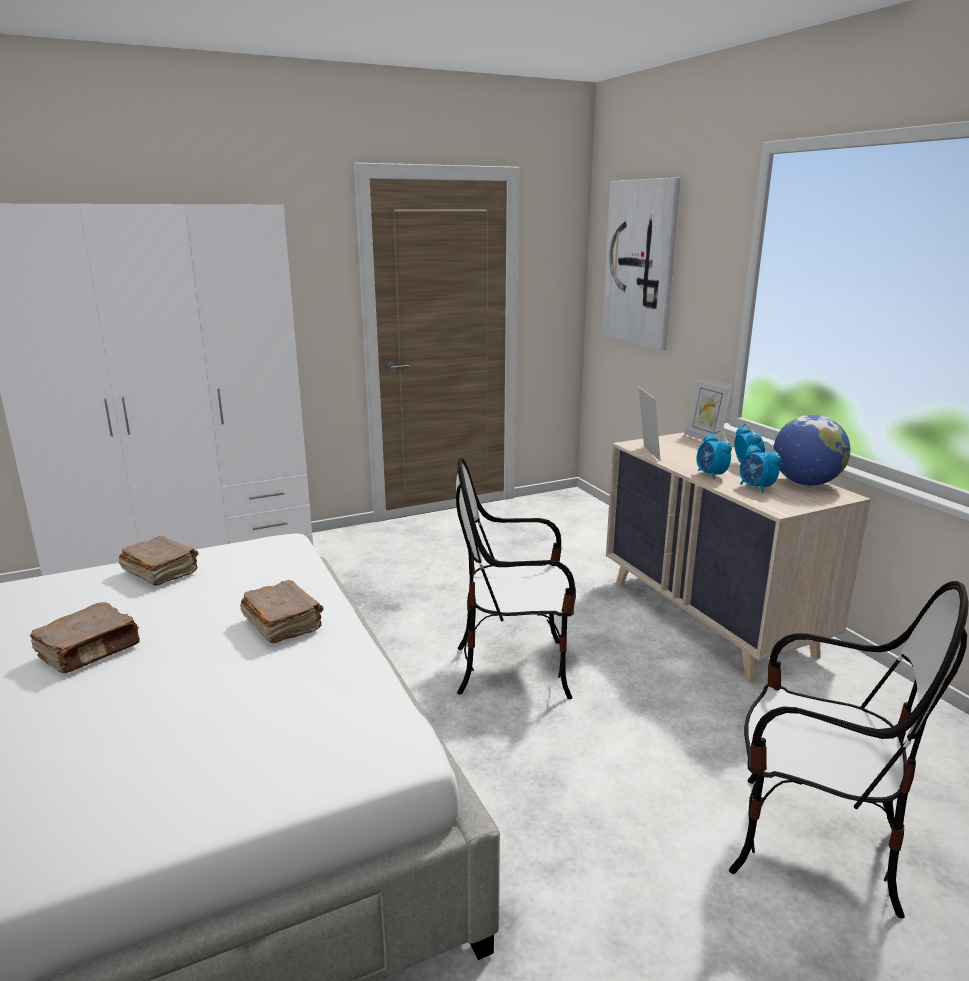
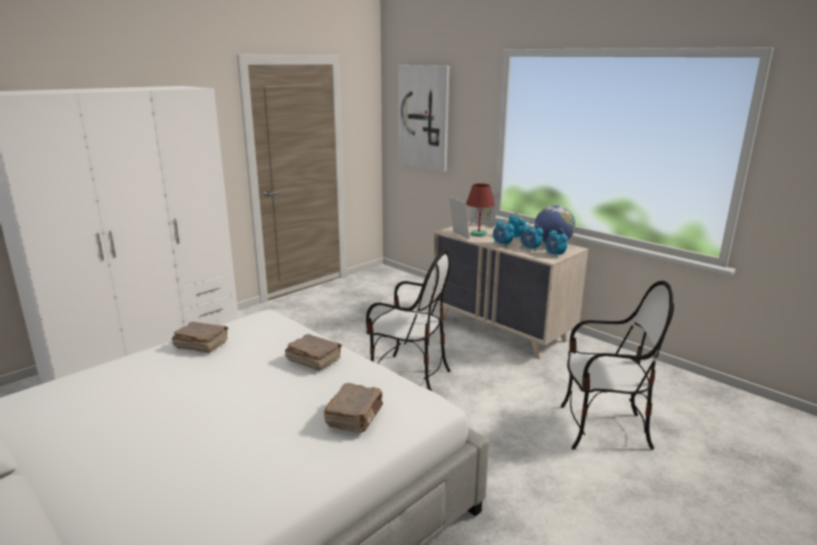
camera: 20 degrees left, 0 degrees up
brown book [30,602,140,673] -> brown book moved to [324,383,383,433]
chair [456,458,576,699] -> chair turned 135 degrees counterclockwise [366,249,450,391]
none -> red table lamp [466,183,495,237]
none -> alarm clock [545,228,568,258]

